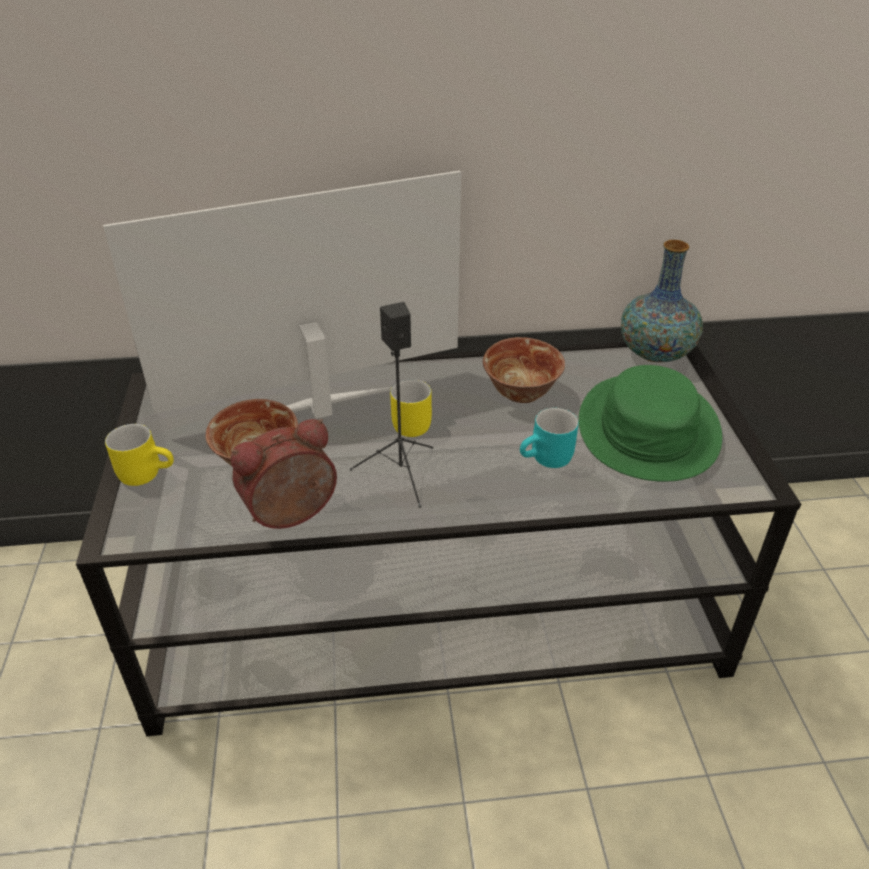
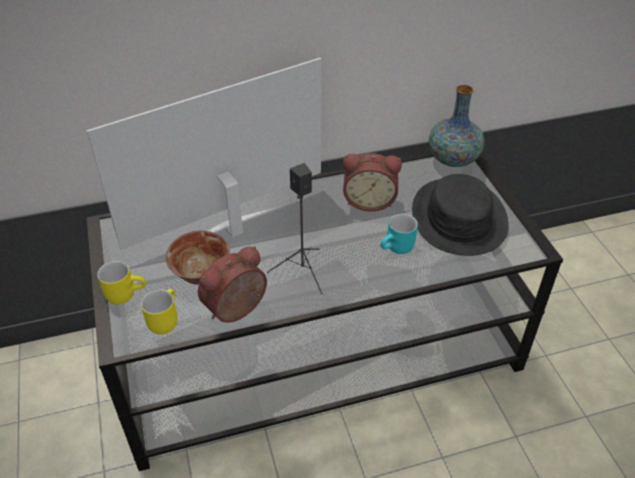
camera: 10 degrees left, 5 degrees up
yellow mug [390,379,432,437] -> yellow mug moved to [141,289,177,335]
bowl [483,337,565,403] -> alarm clock [343,153,402,212]
green hat [579,365,722,482] -> black hat [412,174,509,256]

